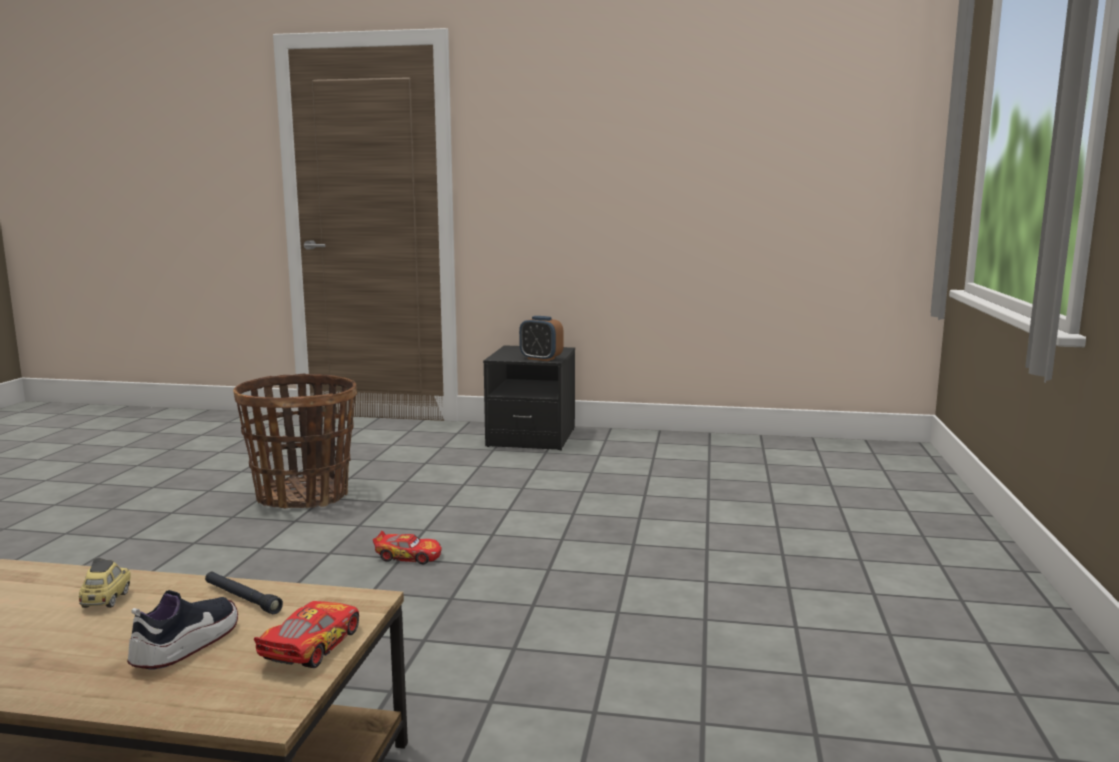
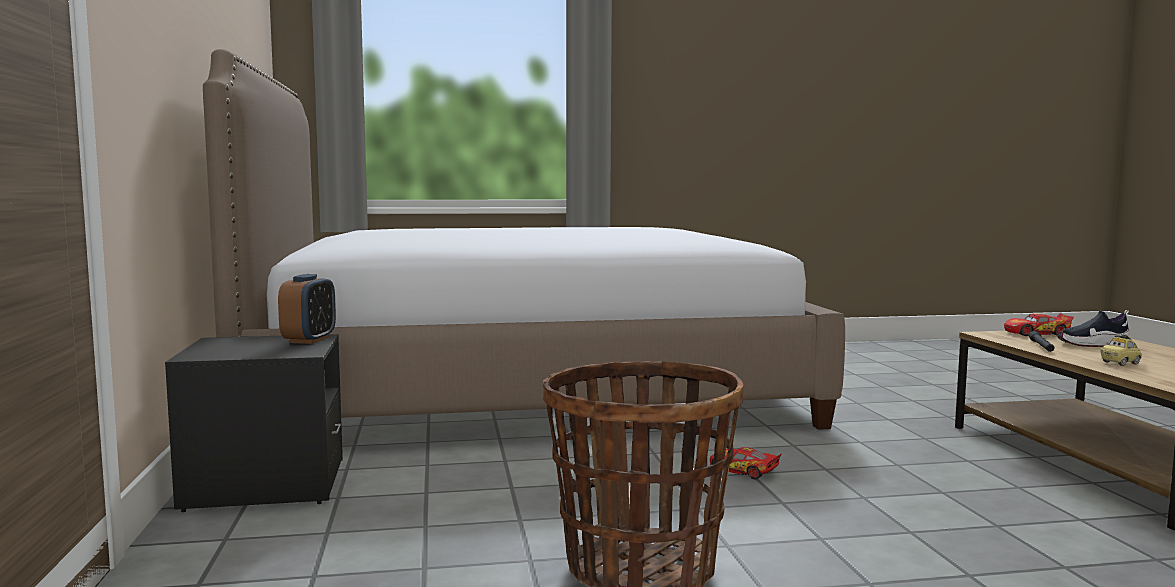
camera: 110 degrees left, 5 degrees down
toy car [373,531,442,564] -> toy car turned 45 degrees counterclockwise [710,447,781,479]
none -> bed [203,49,845,430]

